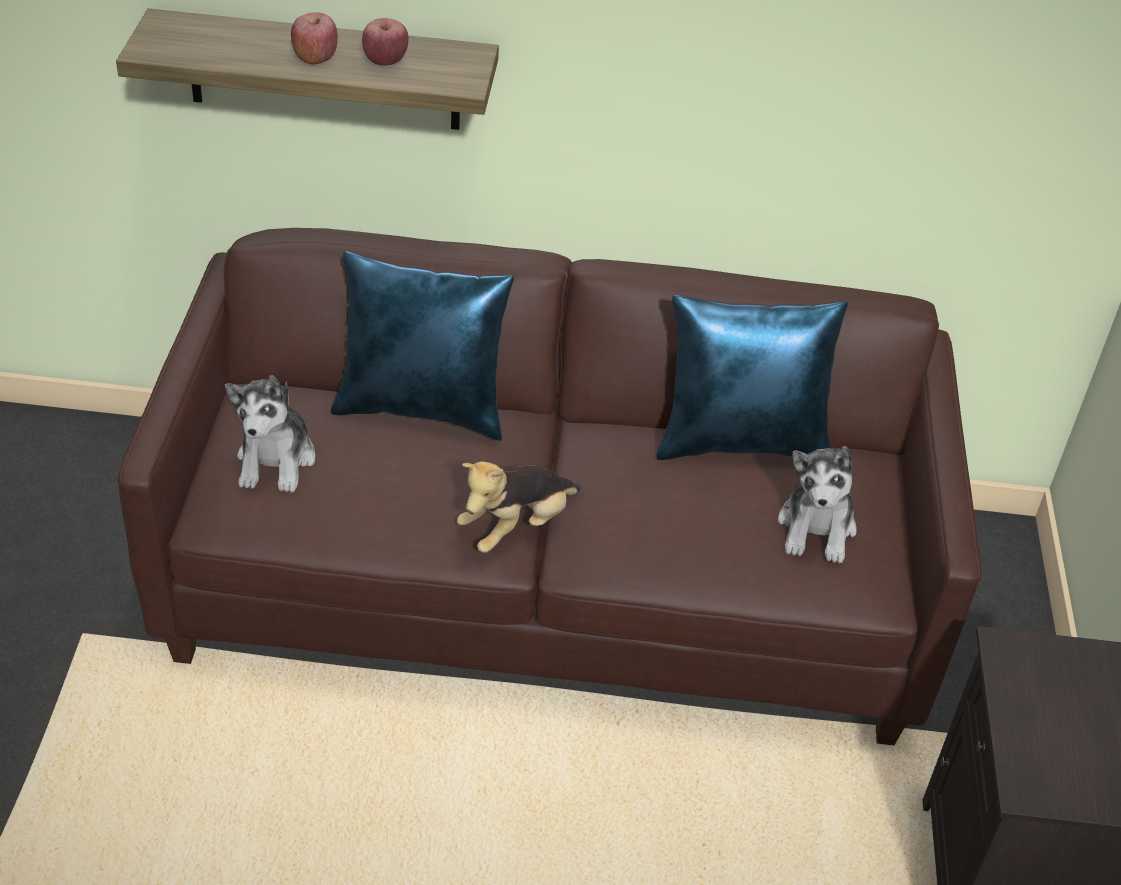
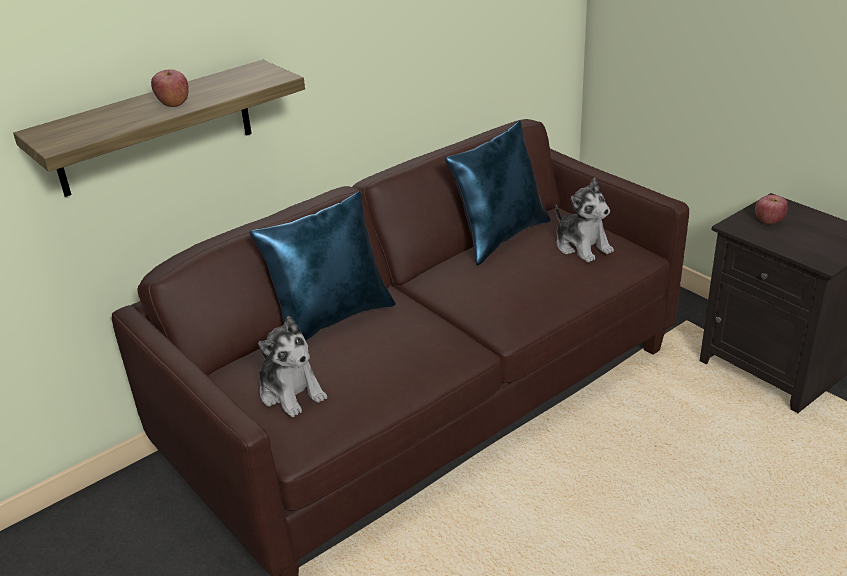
camera: 40 degrees left, 10 degrees down
apple [362,18,409,66] -> apple moved to [755,195,788,224]
plush toy [457,462,581,553] -> none

